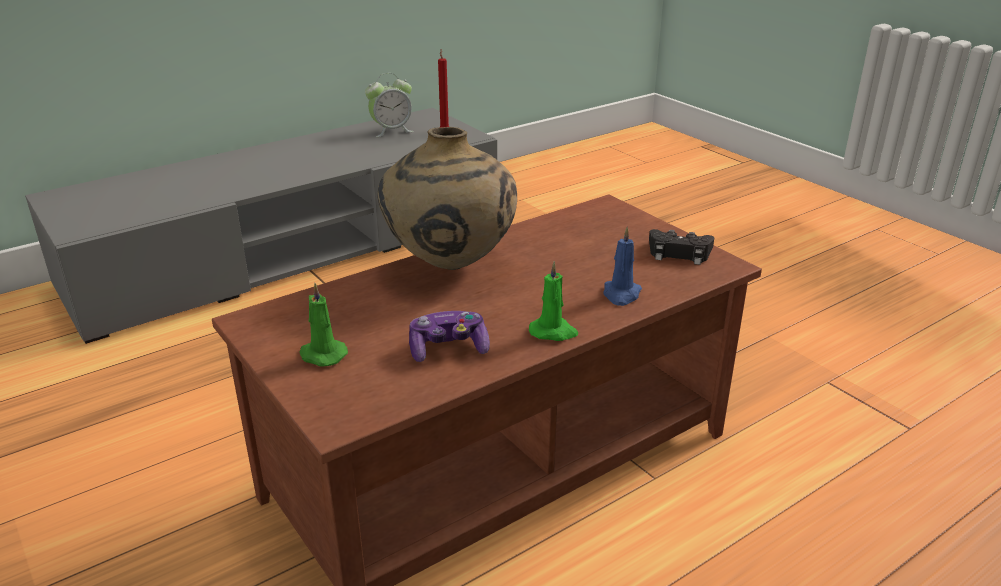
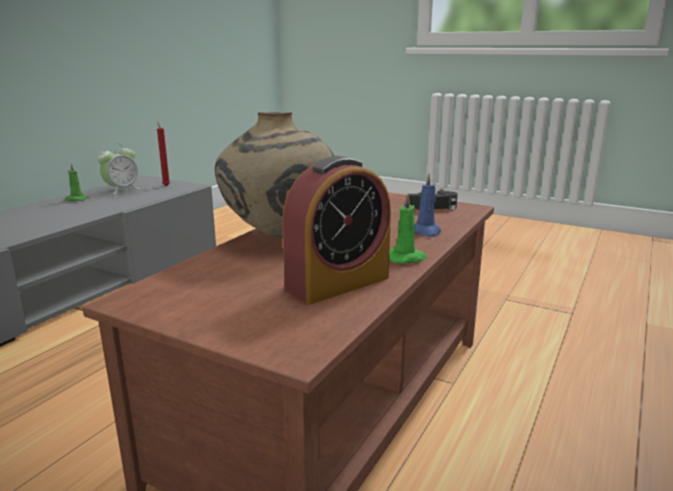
camera: 25 degrees left, 10 degrees down
green candle [300,283,348,366] -> green candle moved to [65,164,88,201]
game controller [409,311,490,362] -> alarm clock [282,156,391,304]

